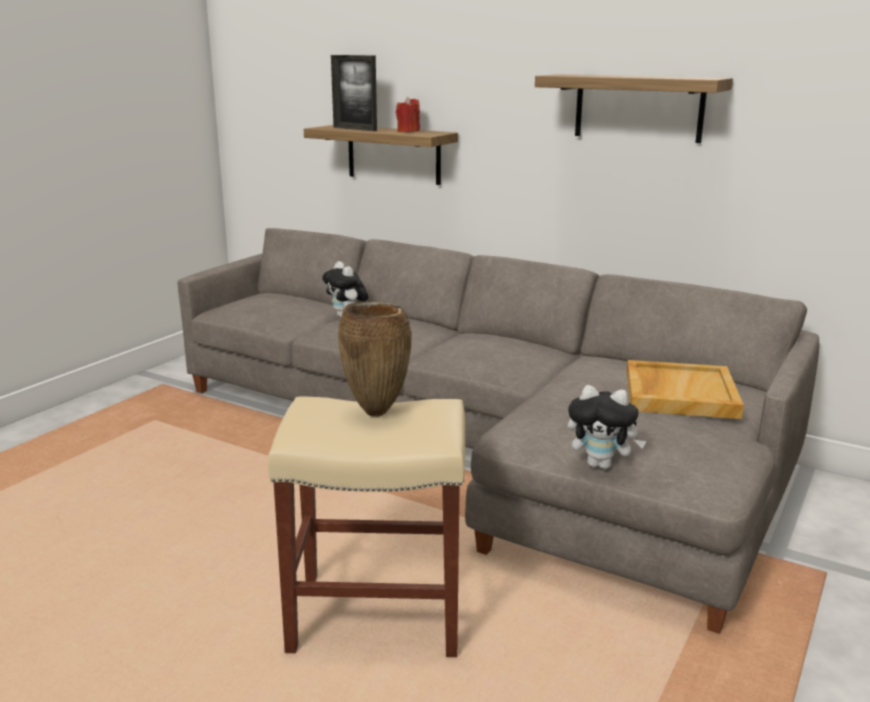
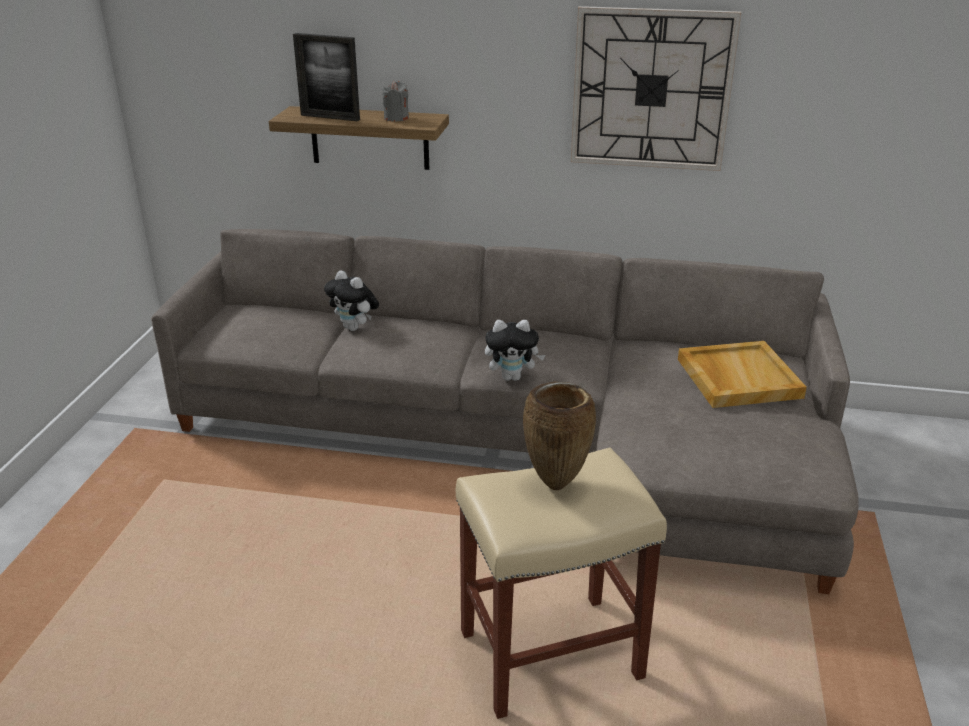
camera: 20 degrees left, 10 degrees up
red candle [396,97,420,132] -> grey candle [382,81,409,121]
shelf [535,74,733,143] -> wall clock [571,6,741,171]
plush toy [568,385,646,469] -> plush toy moved to [485,320,545,381]

